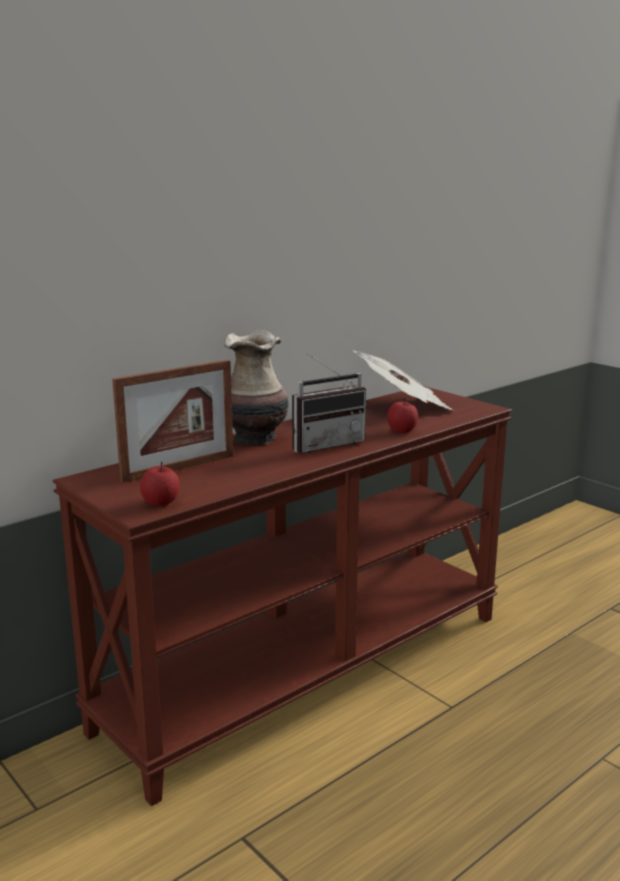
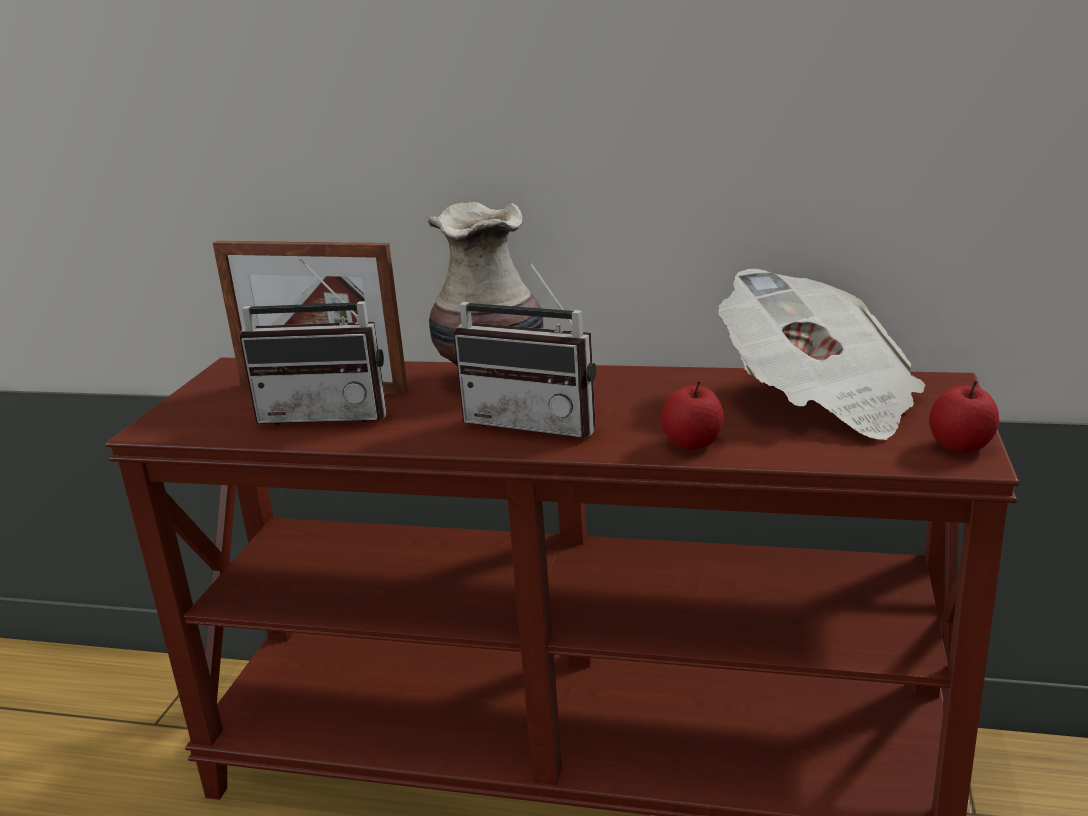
camera: 55 degrees right, 5 degrees up
apple [140,461,180,506] -> apple moved to [929,381,999,453]
none -> radio [239,258,387,425]

